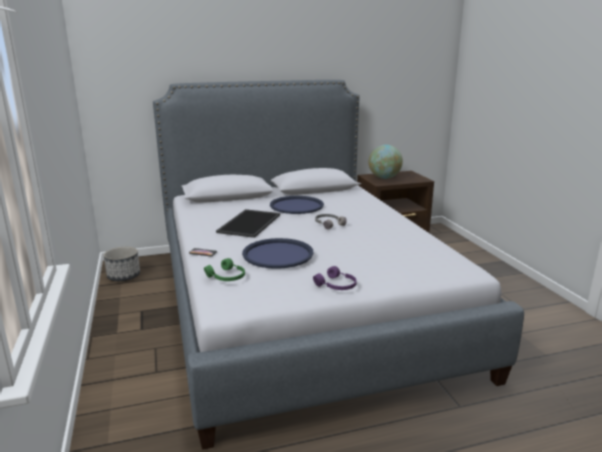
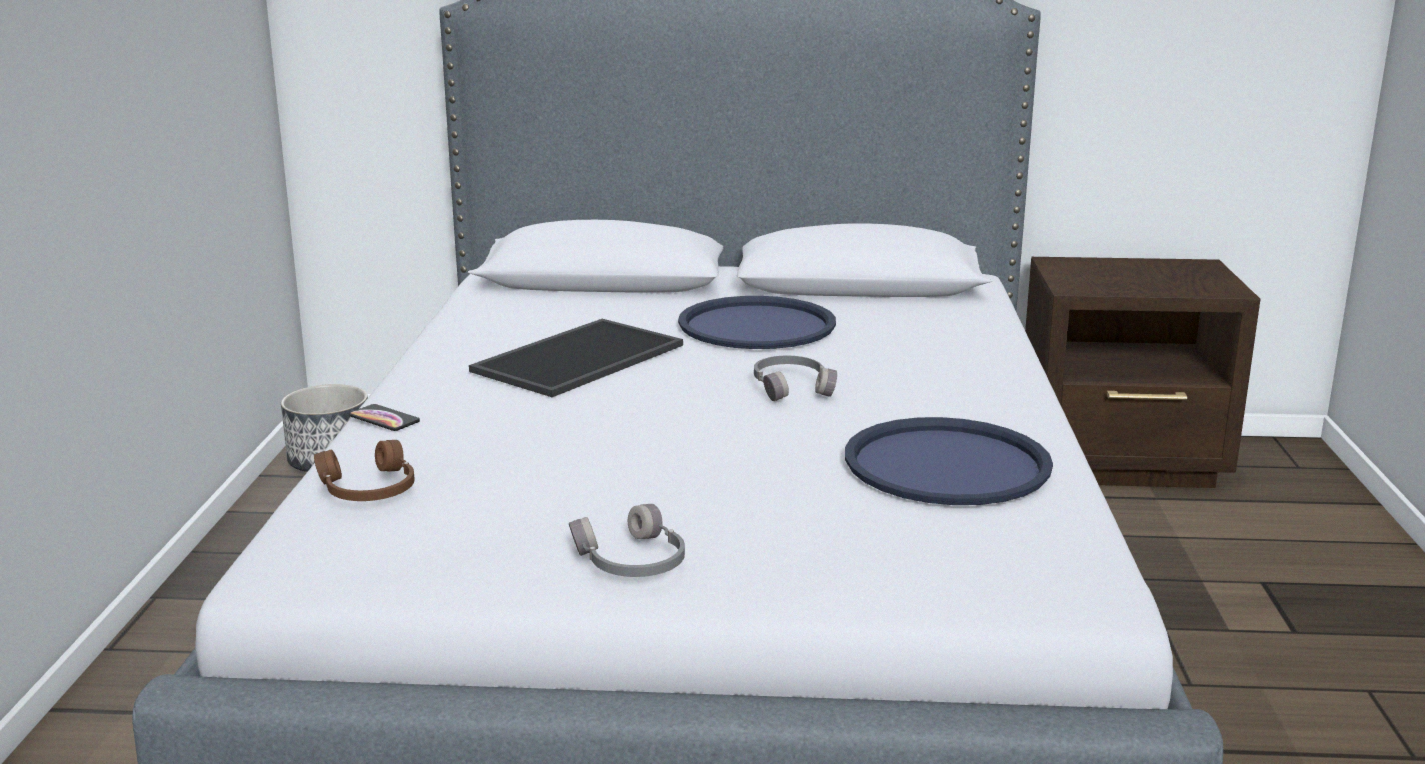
camera: 20 degrees right, 0 degrees up
green headphones [204,258,245,281] -> brown headphones [314,440,415,501]
blue tray [242,238,313,269] -> blue tray moved to [845,417,1053,505]
purple headphones [313,266,357,290] -> grey headphones [569,504,685,577]
globe [369,145,403,179] -> none

